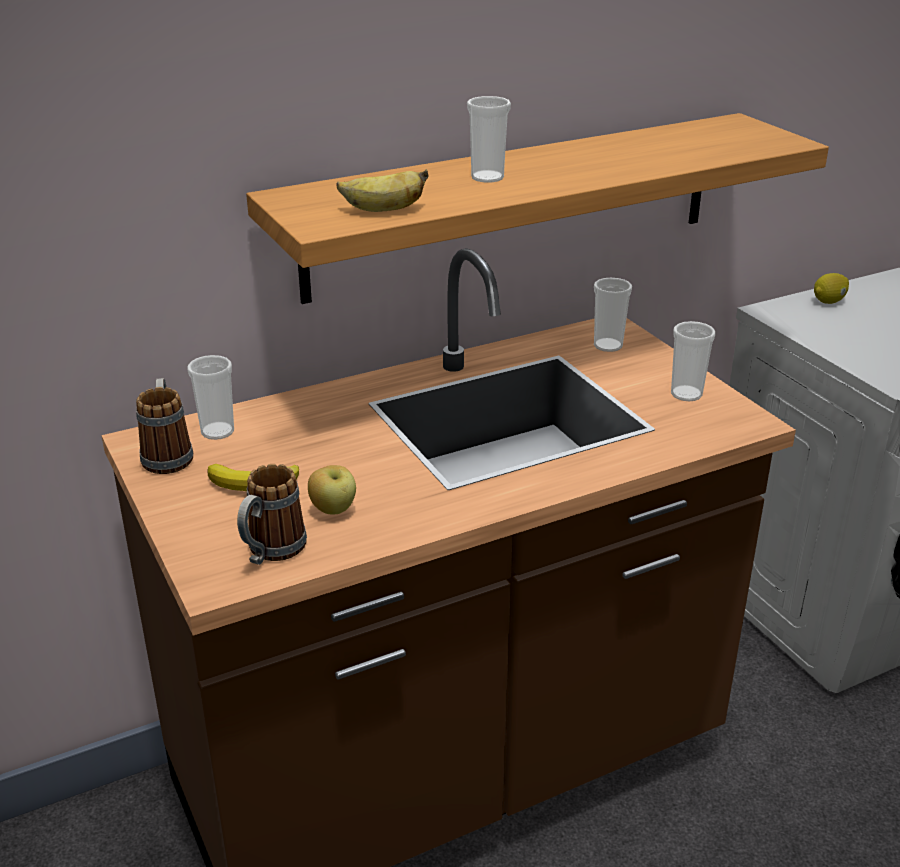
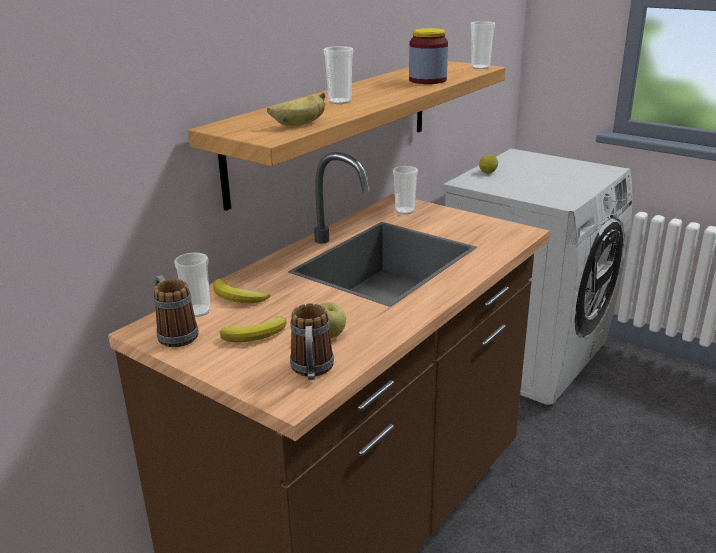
camera: 25 degrees left, 5 degrees down
cup [671,321,715,401] -> cup moved to [471,21,495,69]
none -> banana [213,279,270,303]
none -> jar [409,28,448,84]

